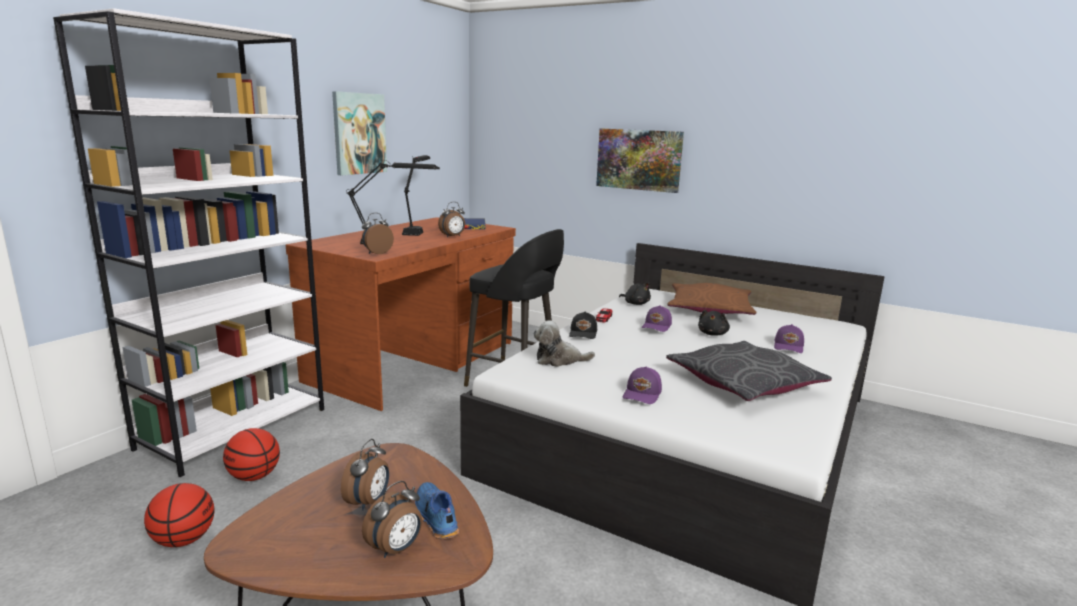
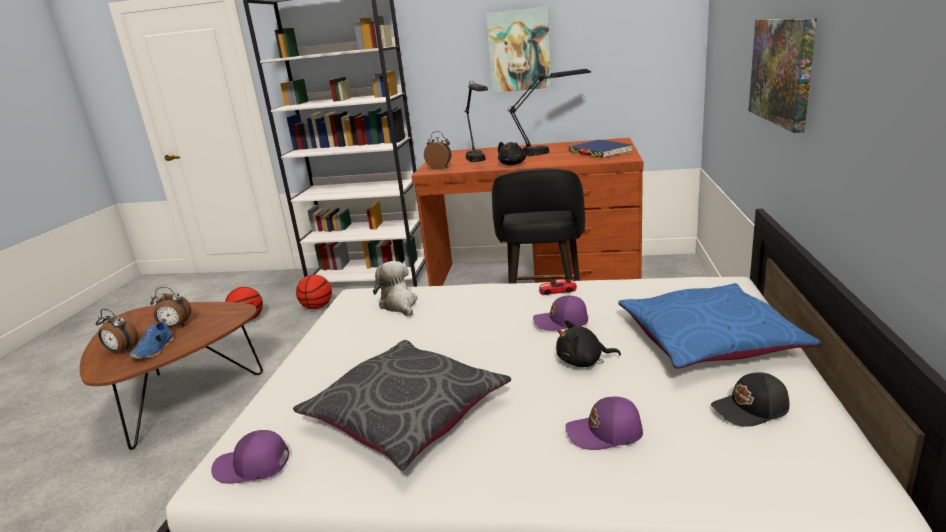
camera: 70 degrees right, 5 degrees up
blue shoe [415,482,459,539] -> blue shoe turned 150 degrees clockwise [130,319,174,359]
alarm clock [438,202,465,237] -> none
black cap [569,311,597,339] -> black cap moved to [711,372,790,427]
black plush toy [619,282,651,305] -> black plush toy moved to [498,142,526,165]
purple cap [622,366,662,404] -> purple cap moved to [211,430,290,484]
brown pillow [667,283,757,315] -> blue pillow [619,283,821,369]

